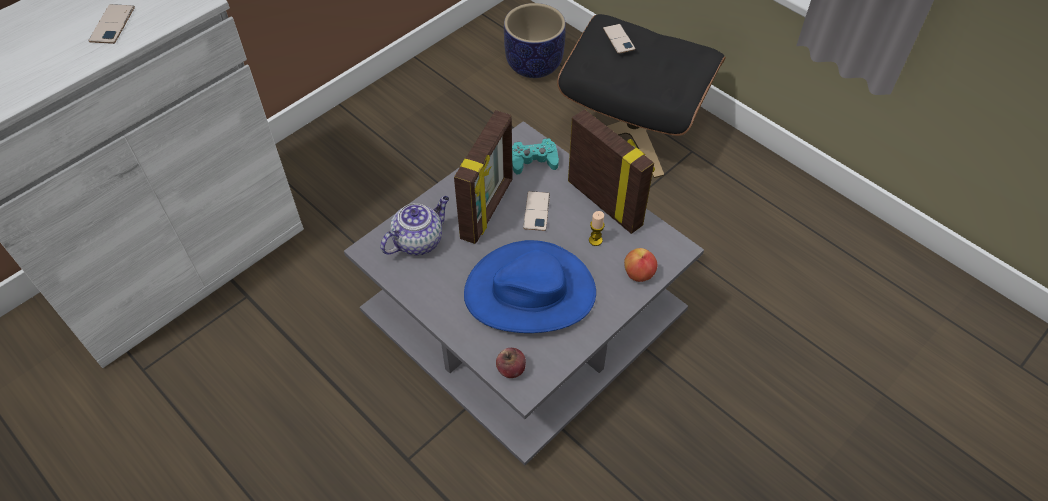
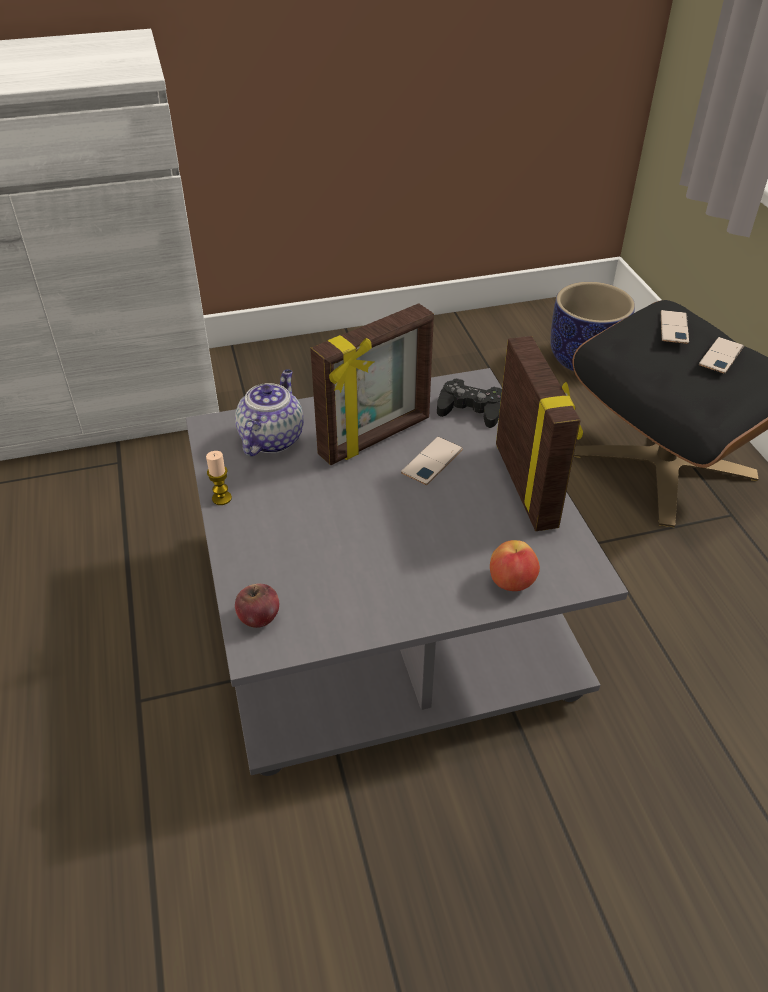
camera: 30 degrees right, 10 degrees down
phone [88,4,135,44] -> phone moved to [699,337,744,374]
teapot [380,196,449,255] -> teapot turned 60 degrees counterclockwise [235,369,304,456]
blue hat [464,240,596,333] -> none
turquoise game controller [512,138,559,174] -> black game controller [437,378,502,428]
candle [589,211,605,246] -> candle moved to [206,451,232,505]

